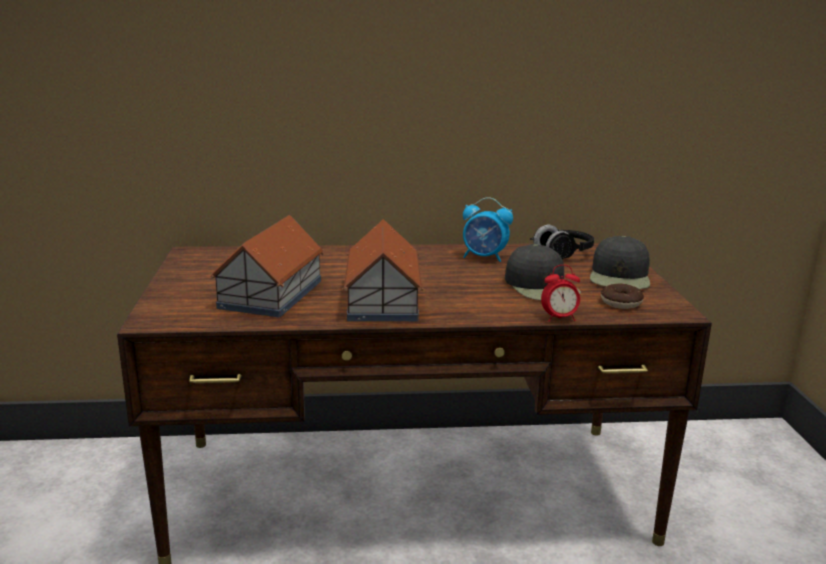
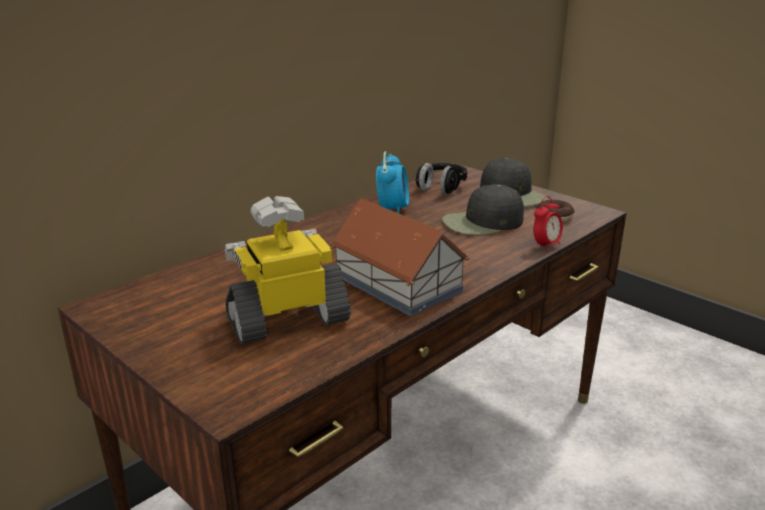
camera: 40 degrees left, 5 degrees up
toy house [210,215,324,317] -> toy robot [225,196,351,345]
alarm clock [463,197,513,262] -> alarm clock turned 60 degrees counterclockwise [376,151,409,213]
black cap [505,244,581,300] -> black cap turned 135 degrees clockwise [442,184,524,235]

